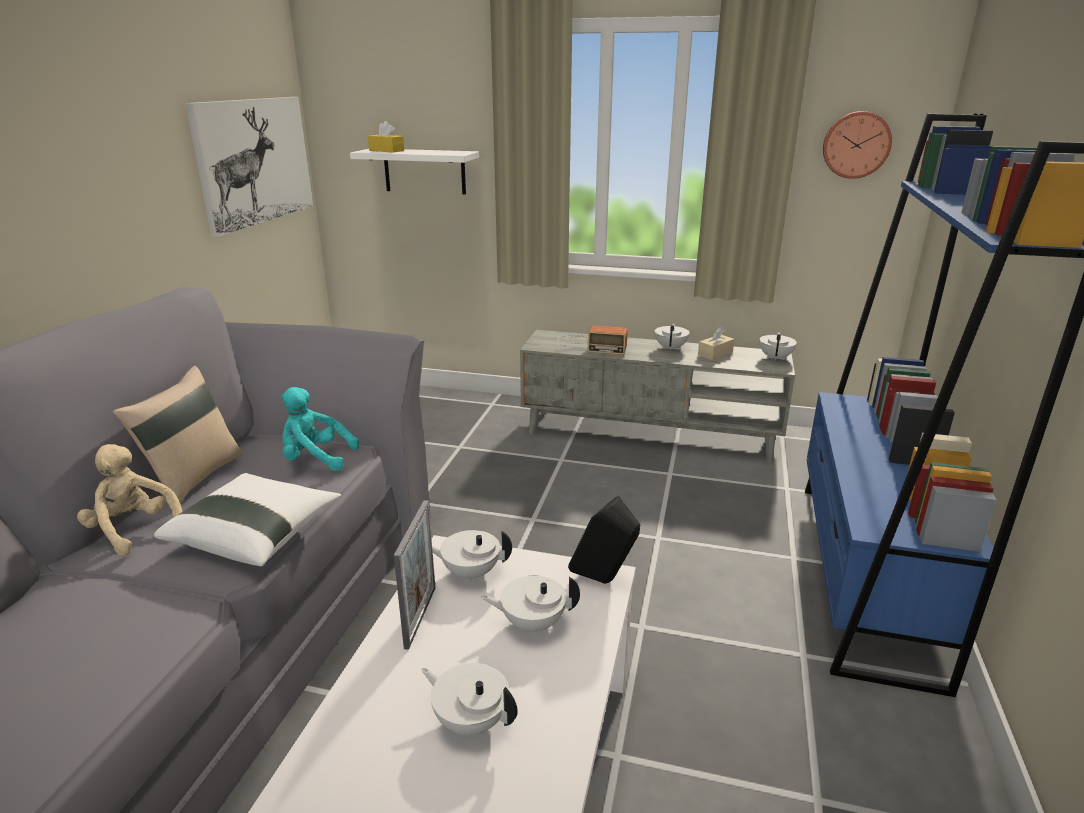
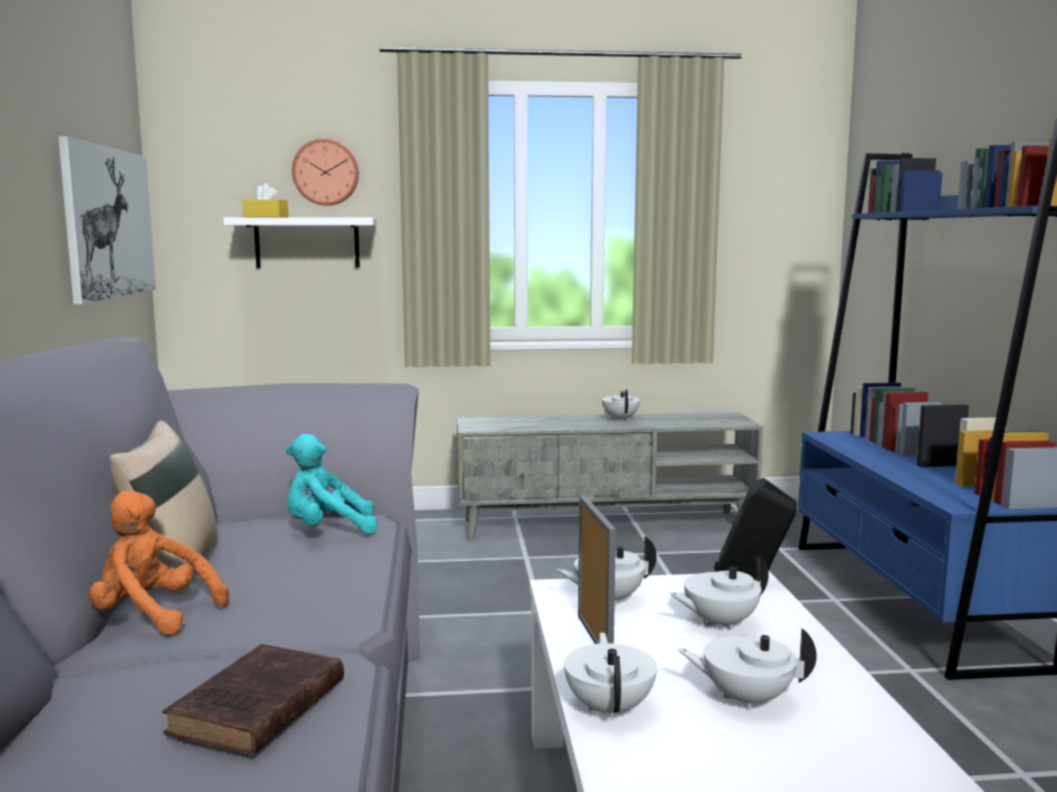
camera: 20 degrees left, 15 degrees down
beige plush toy [77,444,183,556] -> orange plush toy [89,490,229,635]
white pillow [154,473,341,566] -> none
radio [557,326,628,355] -> none
beige tissue box [698,327,734,360] -> none
white teapot [759,332,797,361] -> white teapot moved to [564,632,657,721]
wall clock [823,111,892,179] -> wall clock moved to [292,139,359,206]
none -> brown book [162,644,344,756]

